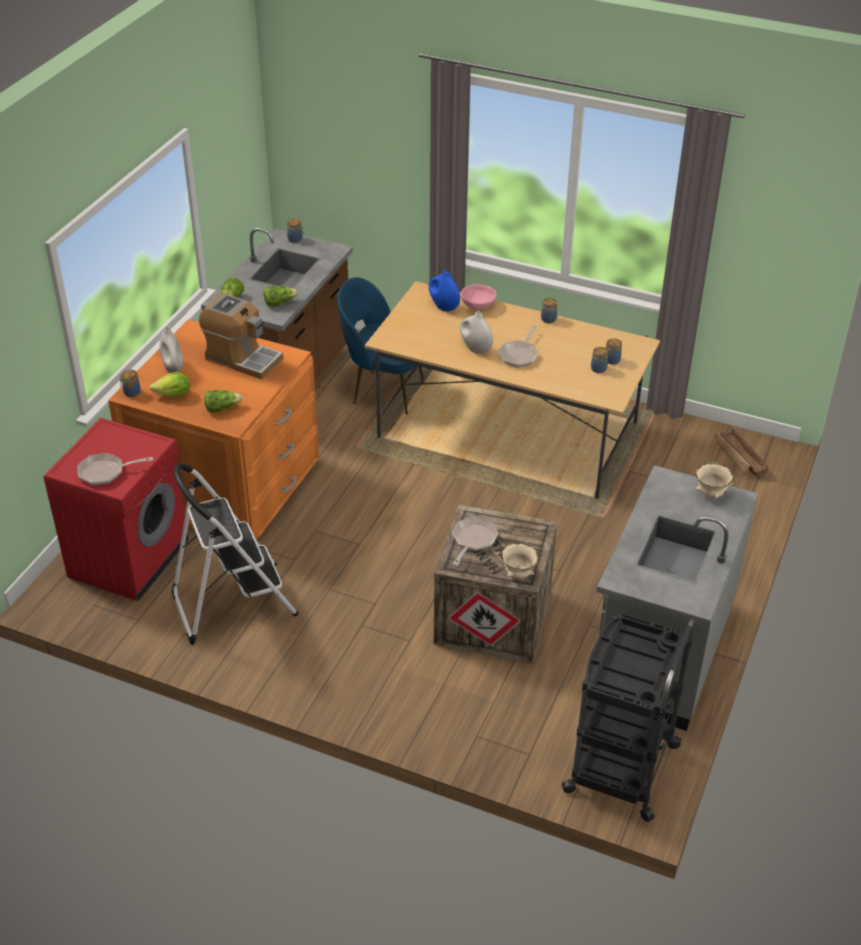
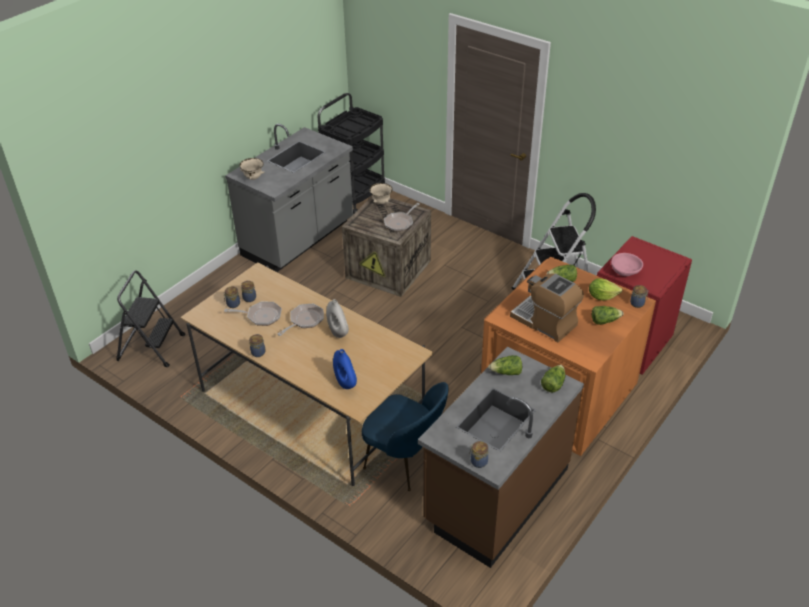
camera: 165 degrees left, 0 degrees up
frying pan [78,453,153,485] -> frying pan moved to [224,302,282,326]
white vase [160,326,183,373] -> lettuce [592,306,623,325]
pink bowl [461,284,497,309] -> pink bowl moved to [611,253,643,276]
crate [714,428,768,477] -> black step ladder [116,270,185,367]

